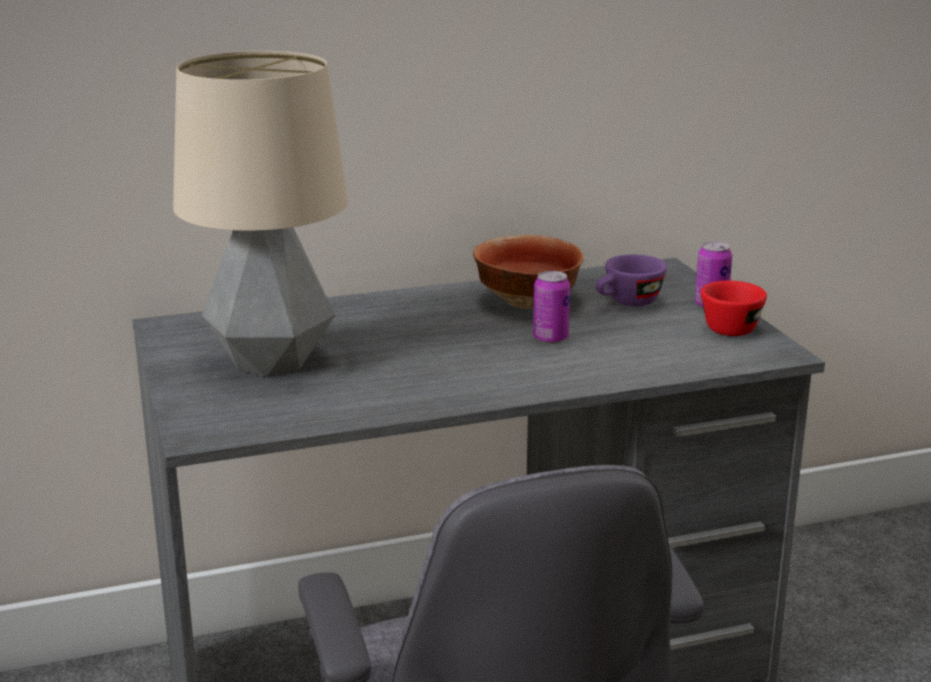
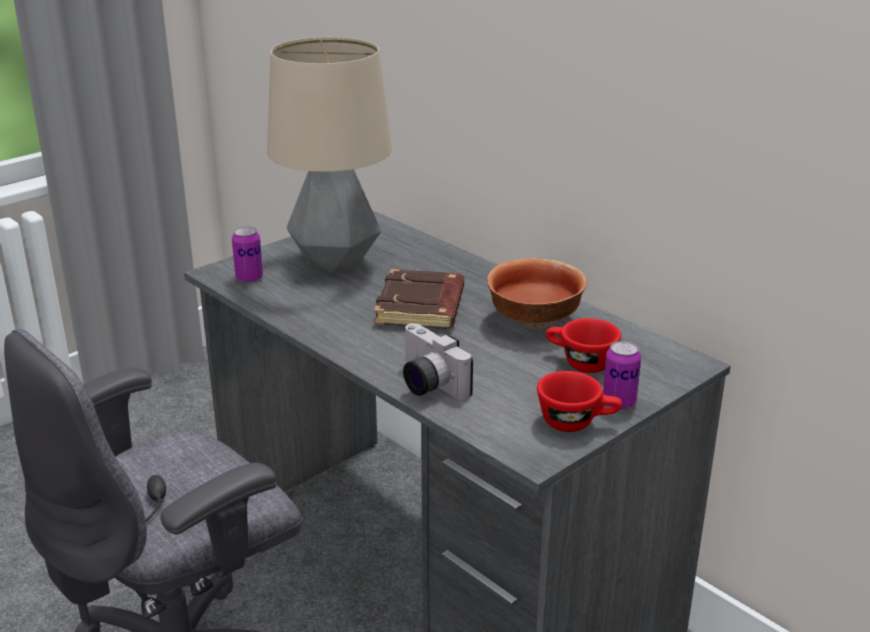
camera: 65 degrees right, 5 degrees up
can [533,271,570,344] -> can moved to [232,226,263,283]
purple cup [596,254,667,306] -> red cup [545,318,621,373]
none -> brown book [374,269,464,329]
none -> camera [403,323,473,400]

